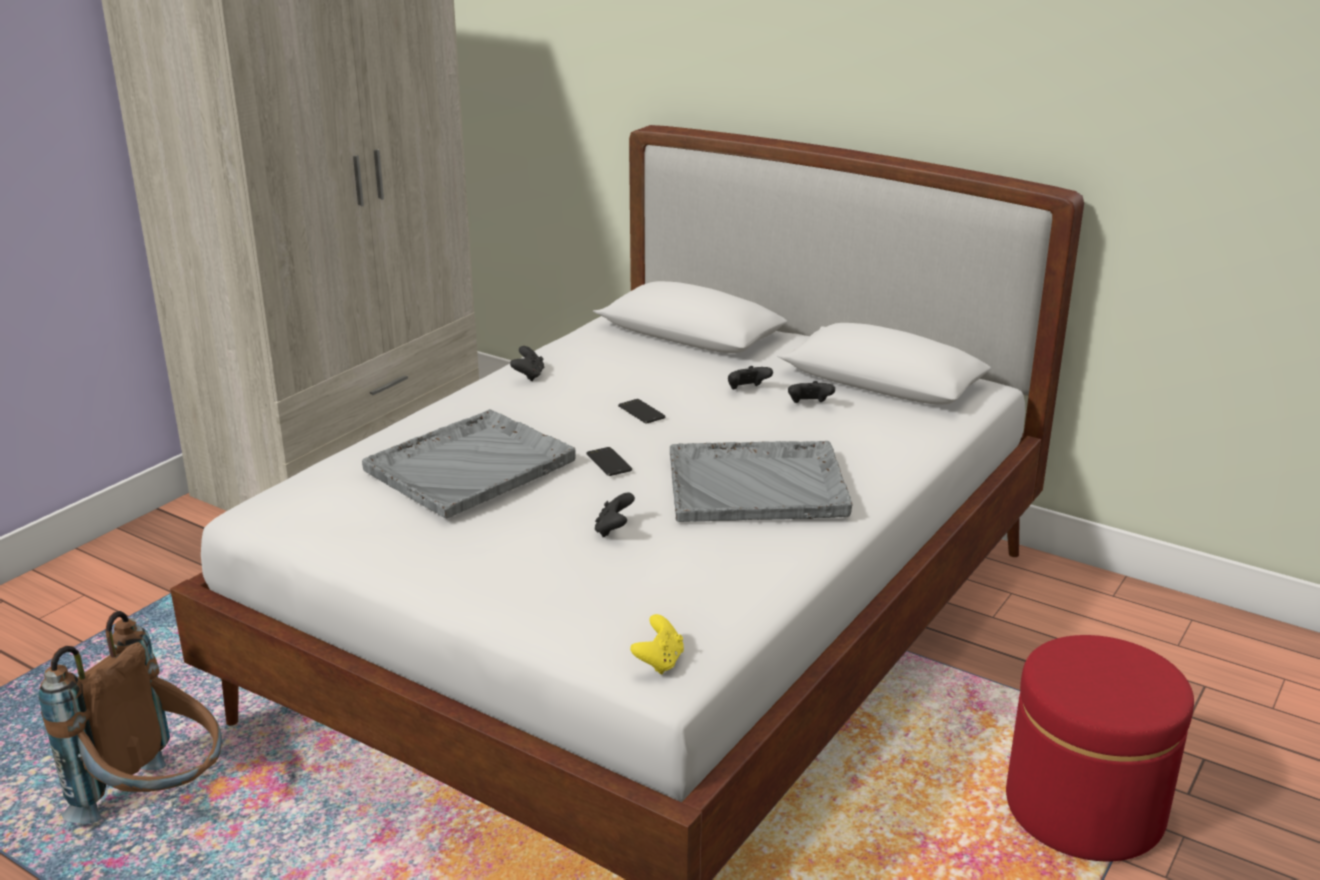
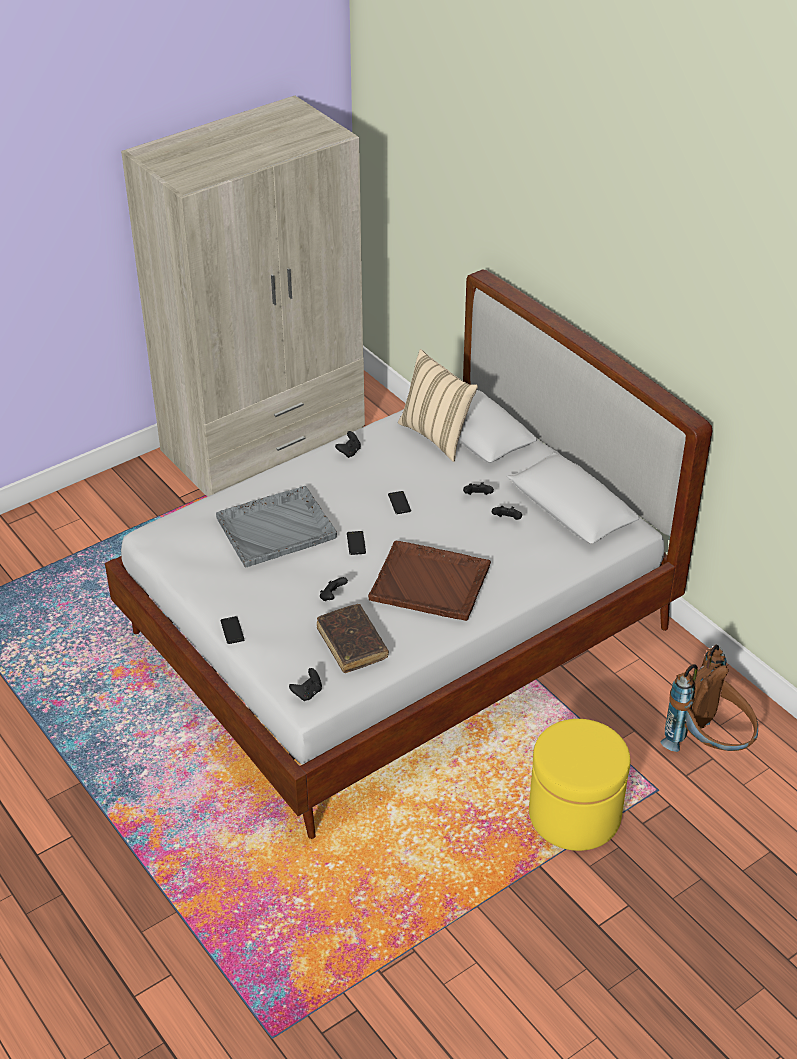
camera: 20 degrees right, 15 degrees up
brown backpack [38,611,222,823] -> brown backpack moved to [660,645,758,752]
yellow game controller [630,614,684,675] -> black game controller [289,668,322,701]
grey tray [670,441,852,522] -> brown tray [368,540,491,621]
red ottoman [1006,635,1194,861] -> yellow ottoman [529,719,630,851]
none -> phone [221,616,245,644]
none -> brown book [317,604,389,673]
none -> beige pillow [398,349,478,462]

